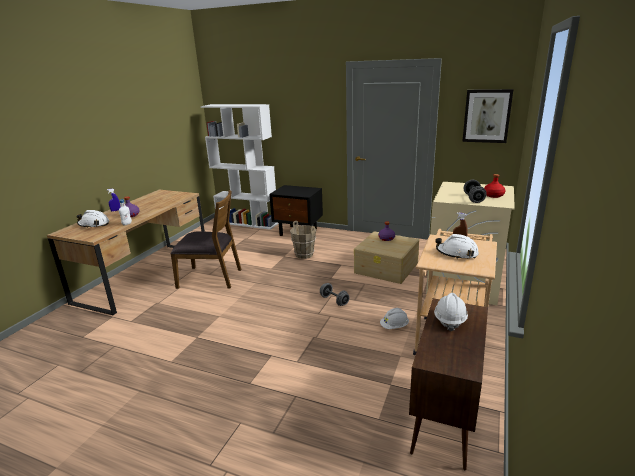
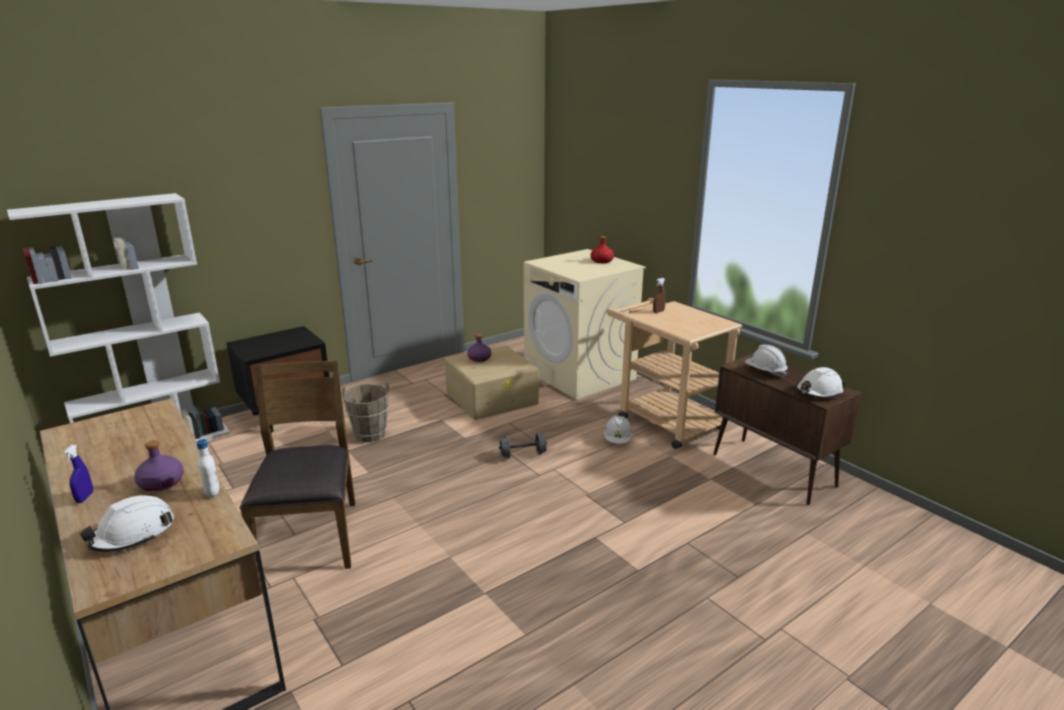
camera: 60 degrees left, 0 degrees up
brown chair [170,190,242,289] -> brown chair turned 45 degrees counterclockwise [240,360,355,569]
white hard hat [436,234,479,259] -> white hard hat moved to [796,367,845,398]
picture [462,89,513,143] -> none
grey dumbbell [464,180,487,203] -> none

